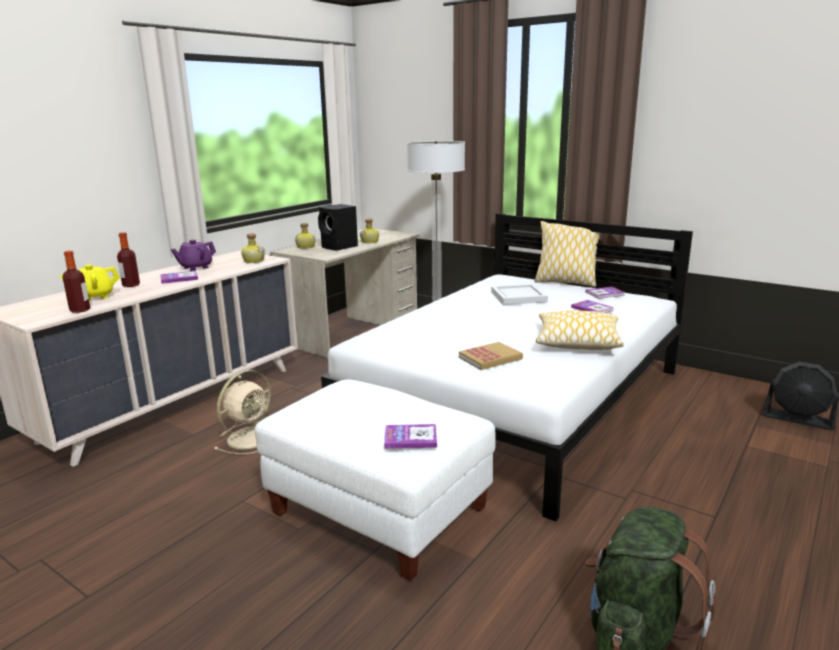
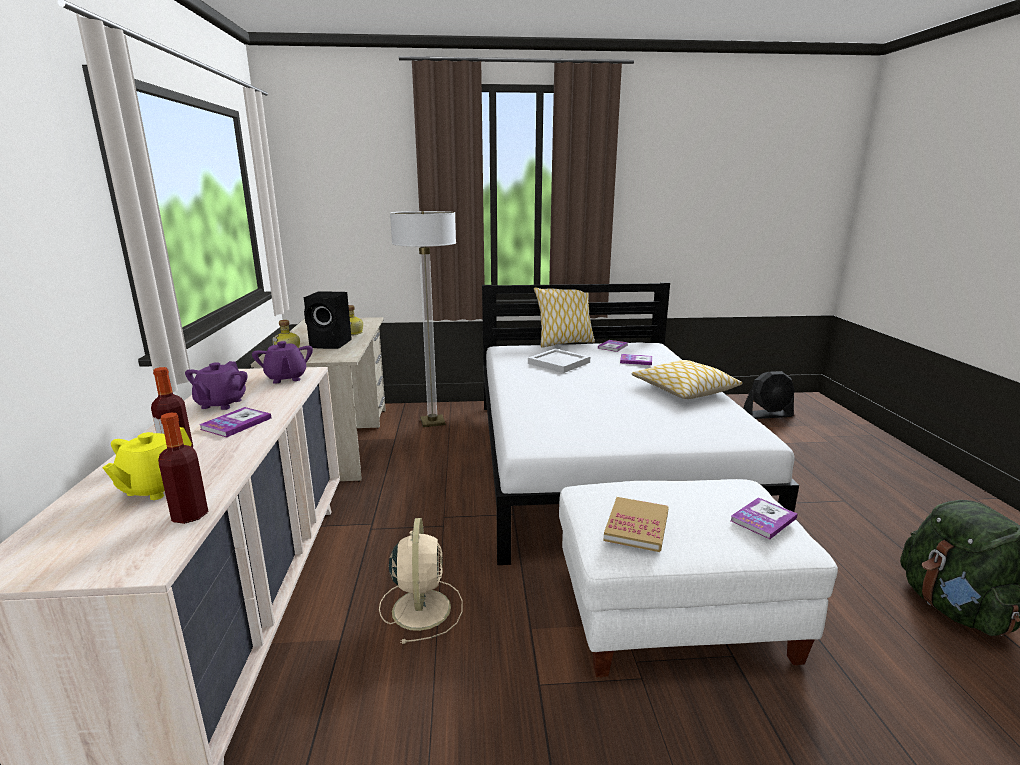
camera: 40 degrees left, 0 degrees up
bottle [241,233,265,263] -> purple teapot [252,341,313,384]
book [459,342,523,370] -> book moved to [603,497,669,552]

